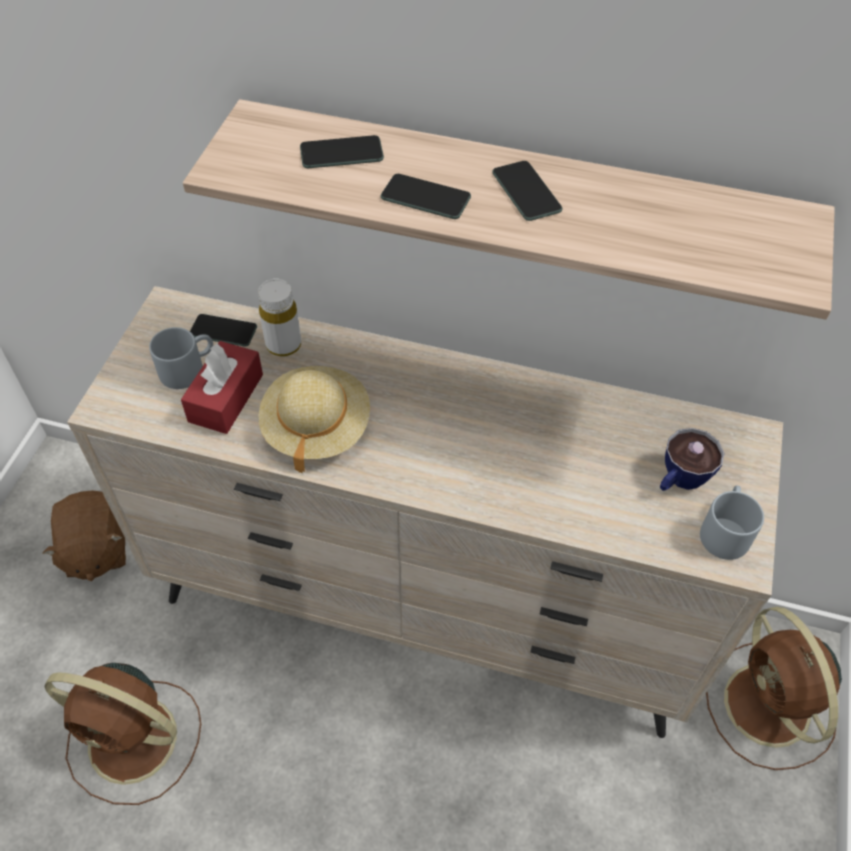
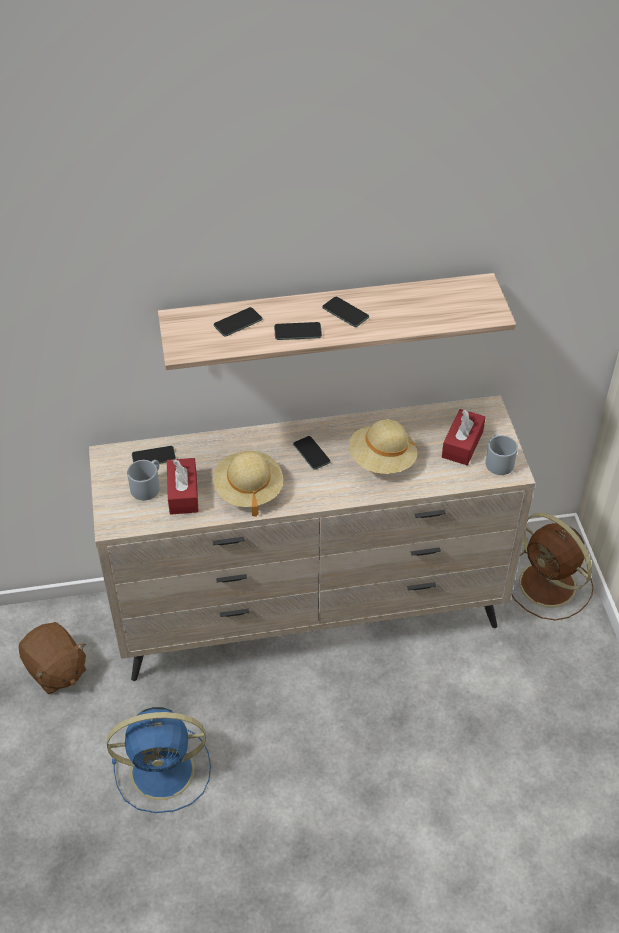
camera: 25 degrees left, 5 degrees down
brown fan [45,663,201,805] -> blue fan [107,707,211,813]
white bottle [258,279,301,357] -> none
cup [660,428,724,491] -> red tissue box [442,409,486,465]
none -> phone [293,436,331,470]
none -> beige hat [349,419,417,474]

